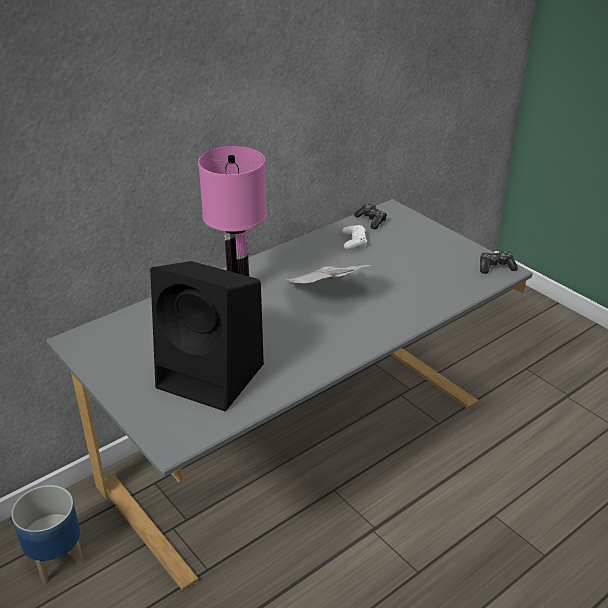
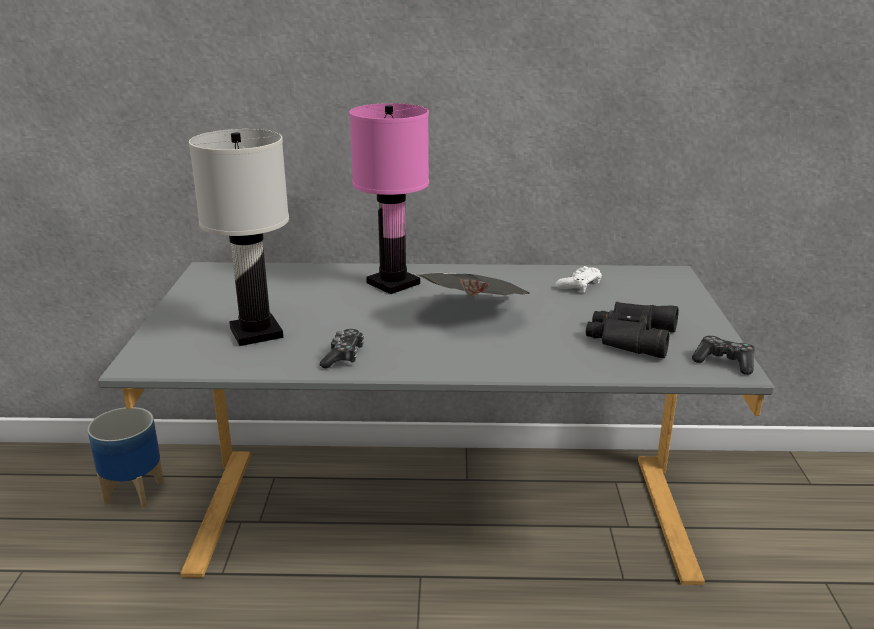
camera: 40 degrees right, 10 degrees down
black speaker [150,261,264,411] -> white table lamp [189,129,289,346]
game controller [354,203,387,229] -> game controller moved to [320,329,364,369]
none -> black binoculars [586,302,679,358]

